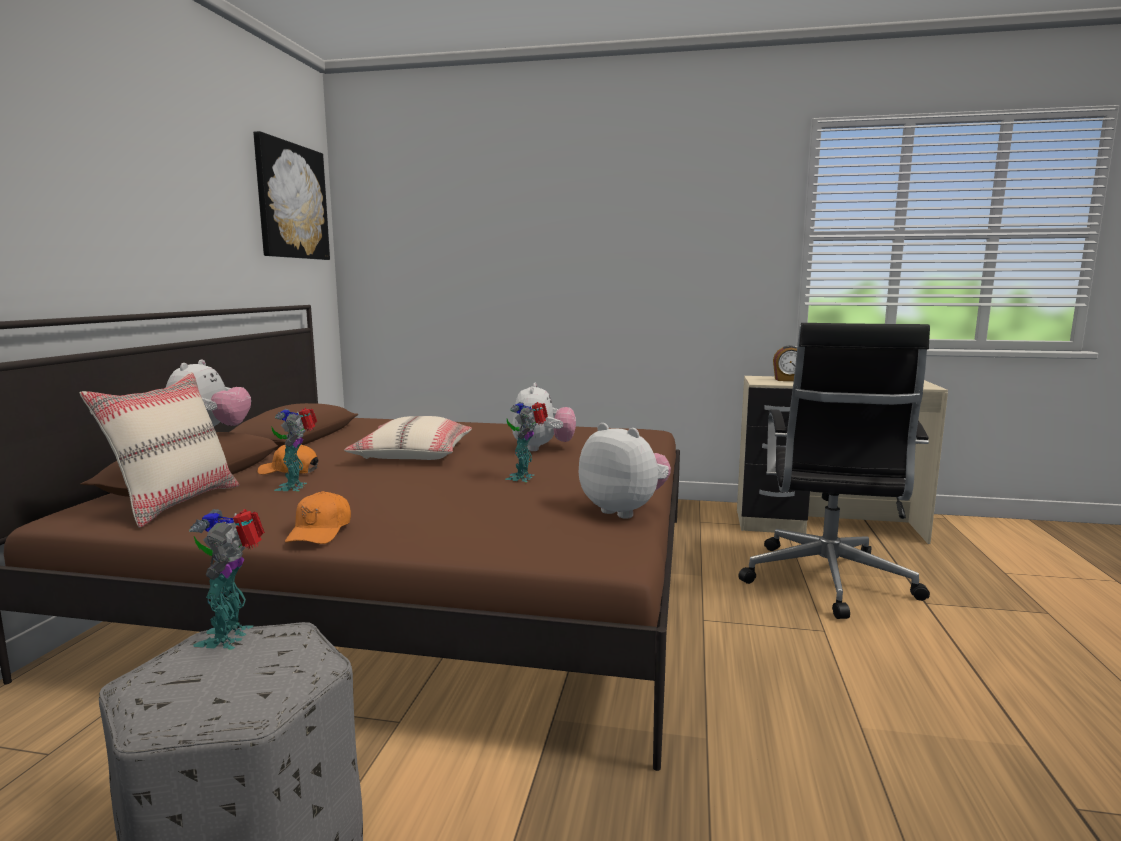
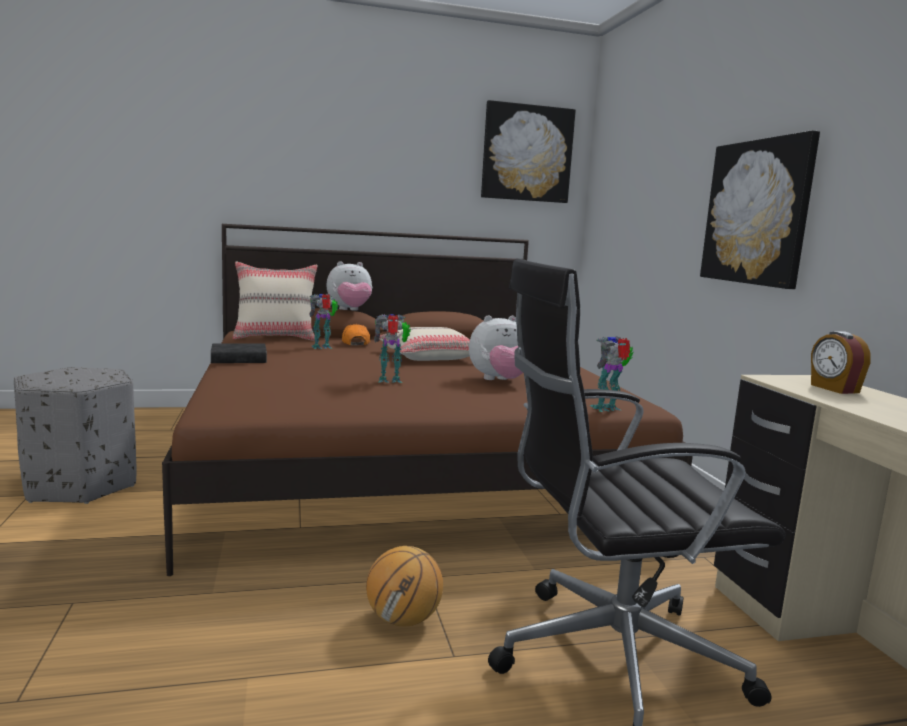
camera: 65 degrees right, 0 degrees up
toy robot [189,509,265,650] -> toy robot moved to [590,336,634,412]
orange cap [285,491,351,544] -> black book [211,343,267,363]
plush toy [579,423,671,519] -> none
none -> basketball [366,546,443,626]
none -> picture [700,130,820,289]

